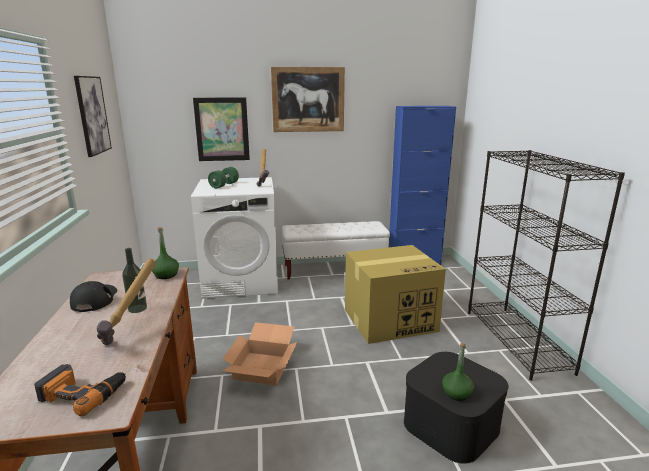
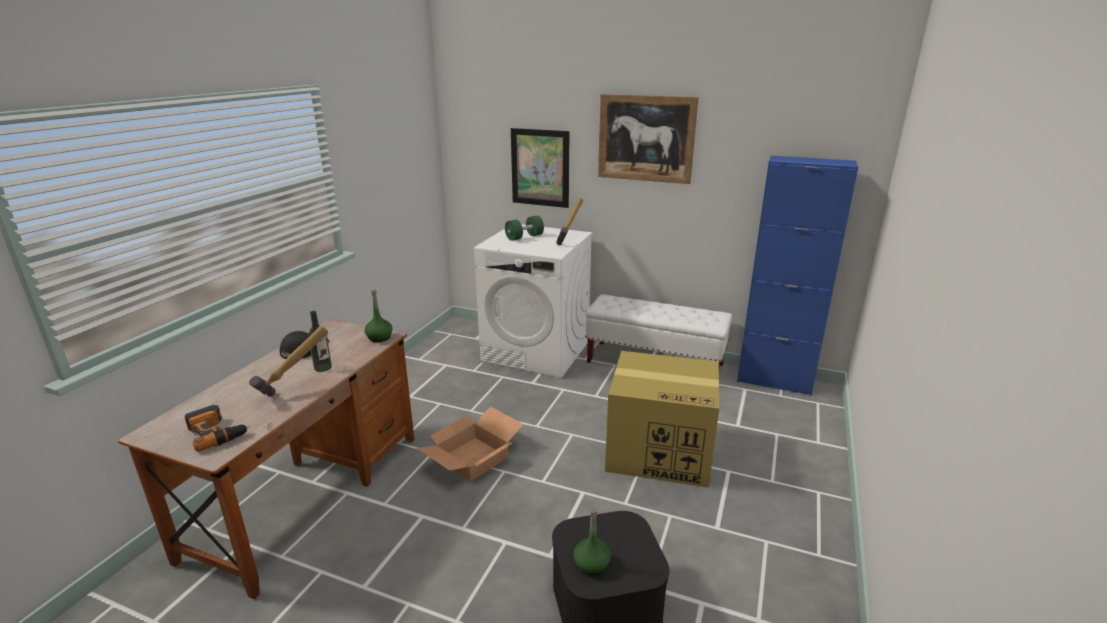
camera: 30 degrees right, 5 degrees up
picture [74,76,112,157] -> none
black bookcase [468,150,625,381] -> none

